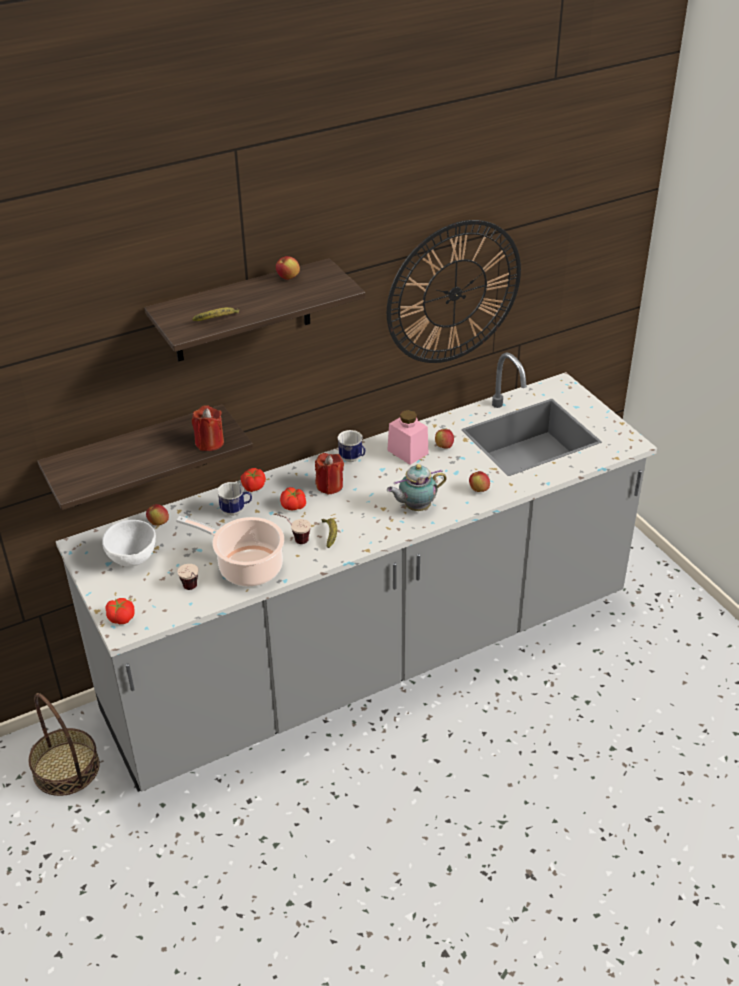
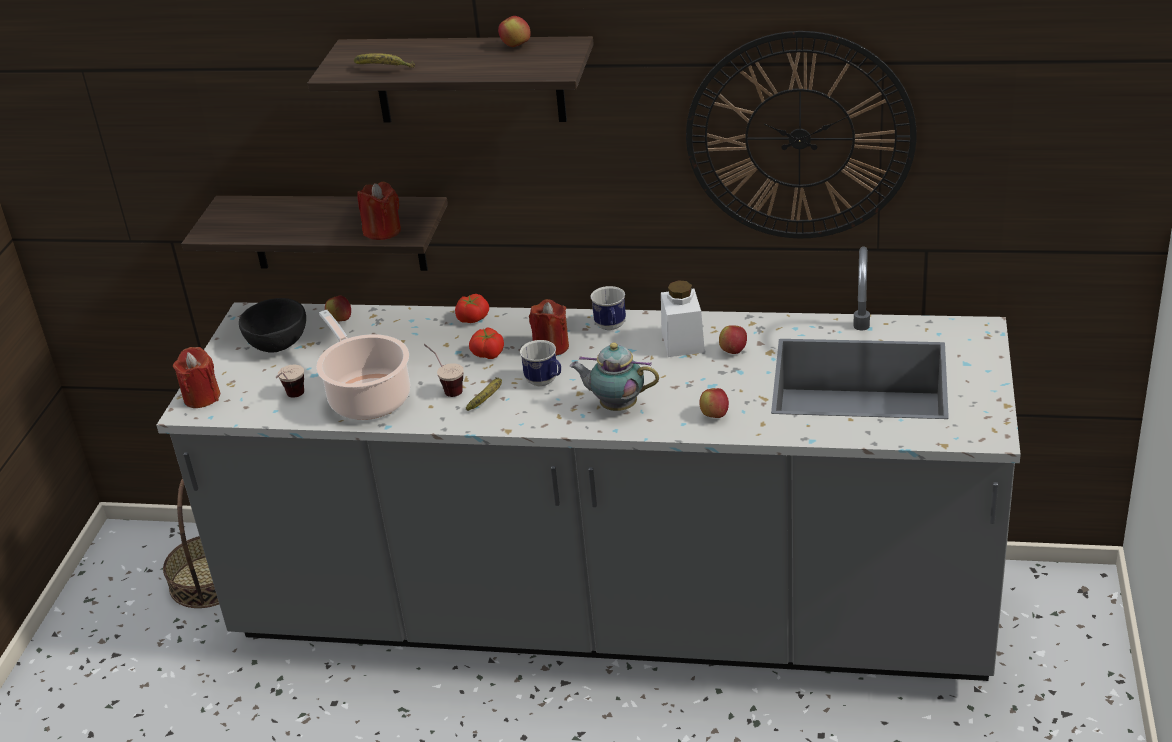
camera: 40 degrees right, 5 degrees down
white bowl [102,520,156,567] -> black bowl [239,298,306,353]
tomato [105,598,135,624] -> red candle [173,347,220,408]
mug [217,482,252,516] -> mug moved to [520,340,561,386]
pink jar [387,410,429,465] -> white jar [661,280,705,357]

